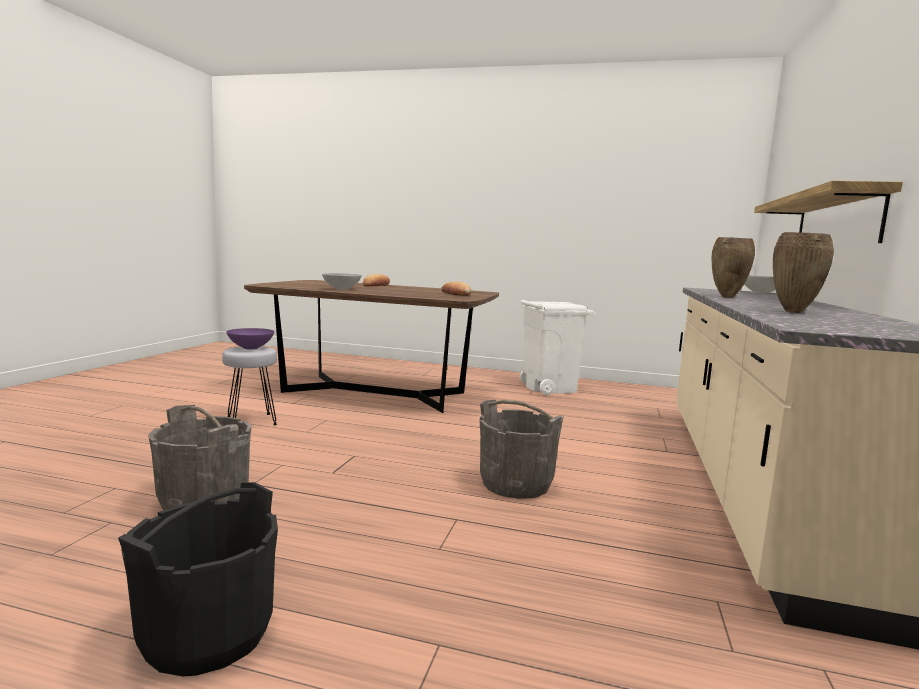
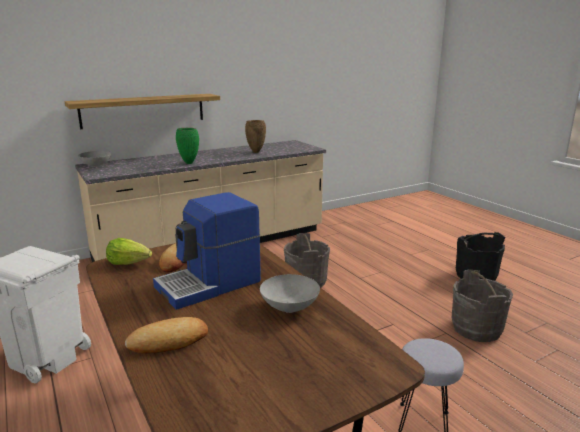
camera: 135 degrees left, 10 degrees up
purple bowl [227,328,274,349] -> none
brown vase [711,237,755,298] -> green vase [176,128,199,164]
none -> lettuce [106,238,152,265]
none -> coffee machine [153,192,261,310]

